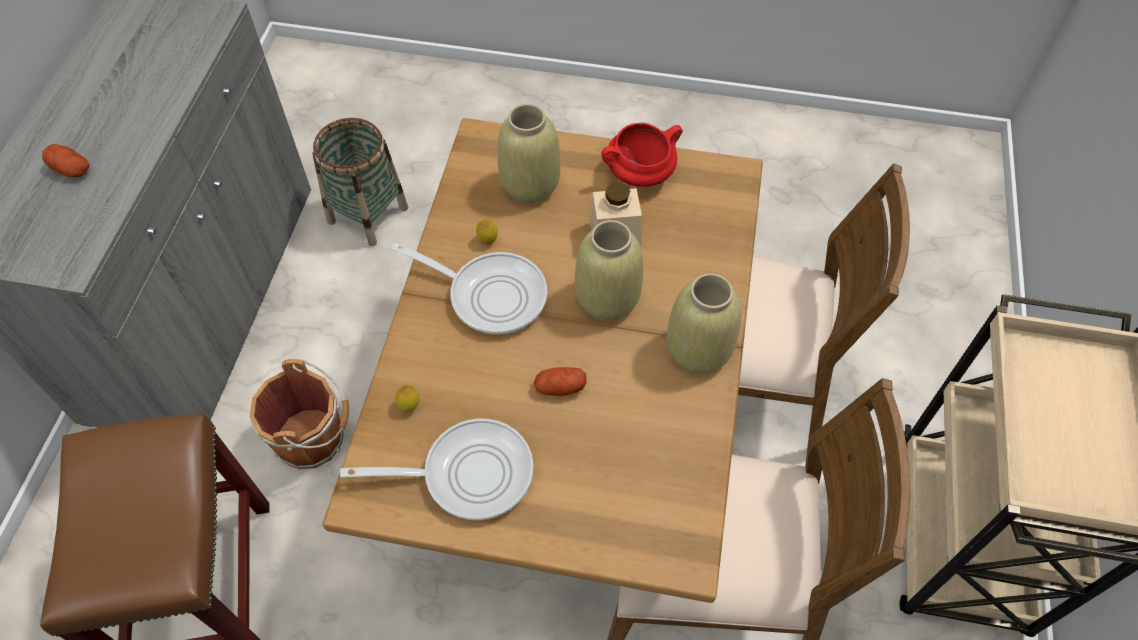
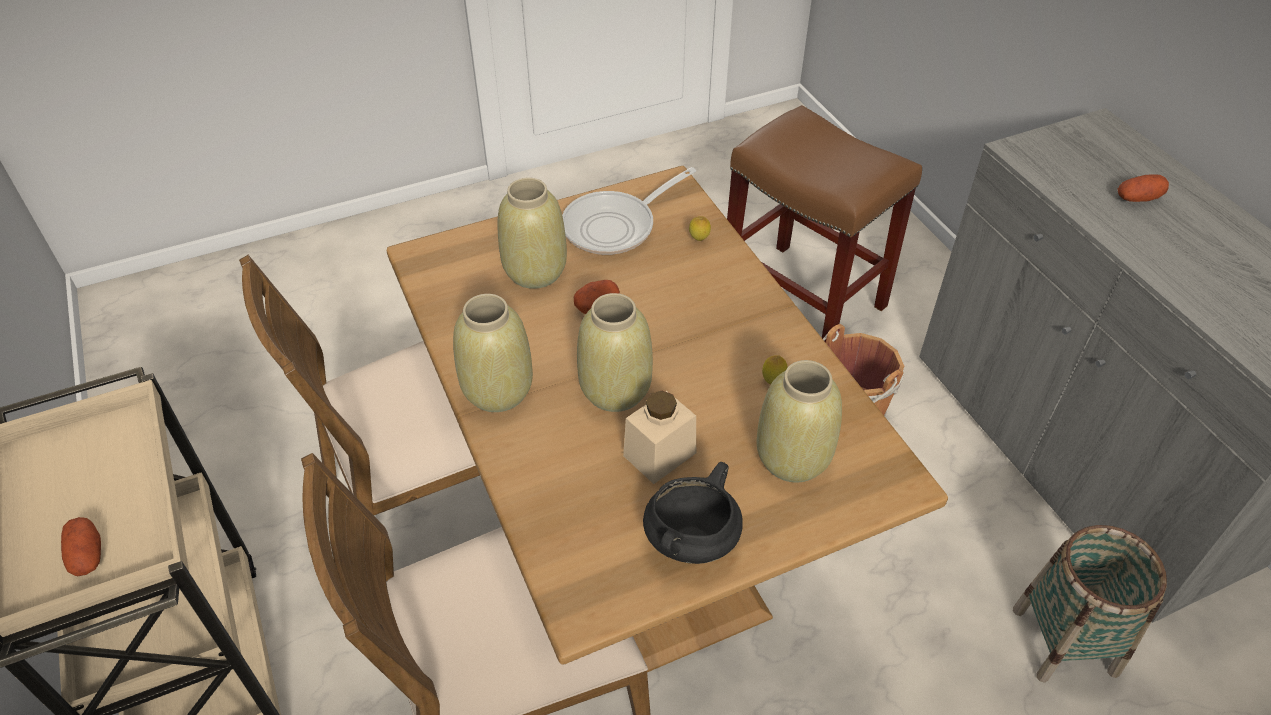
camera: 145 degrees right, 10 degrees down
frying pan [391,243,547,335] -> none
red cooking pot [602,123,683,187] -> black cooking pot [643,462,743,564]
none -> potato [61,517,101,576]
none -> beige vase [497,177,567,289]

